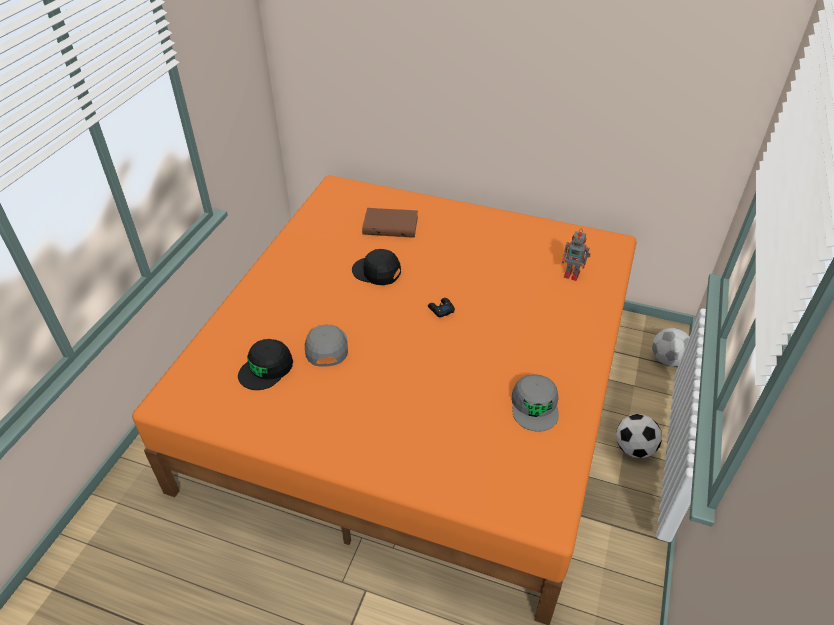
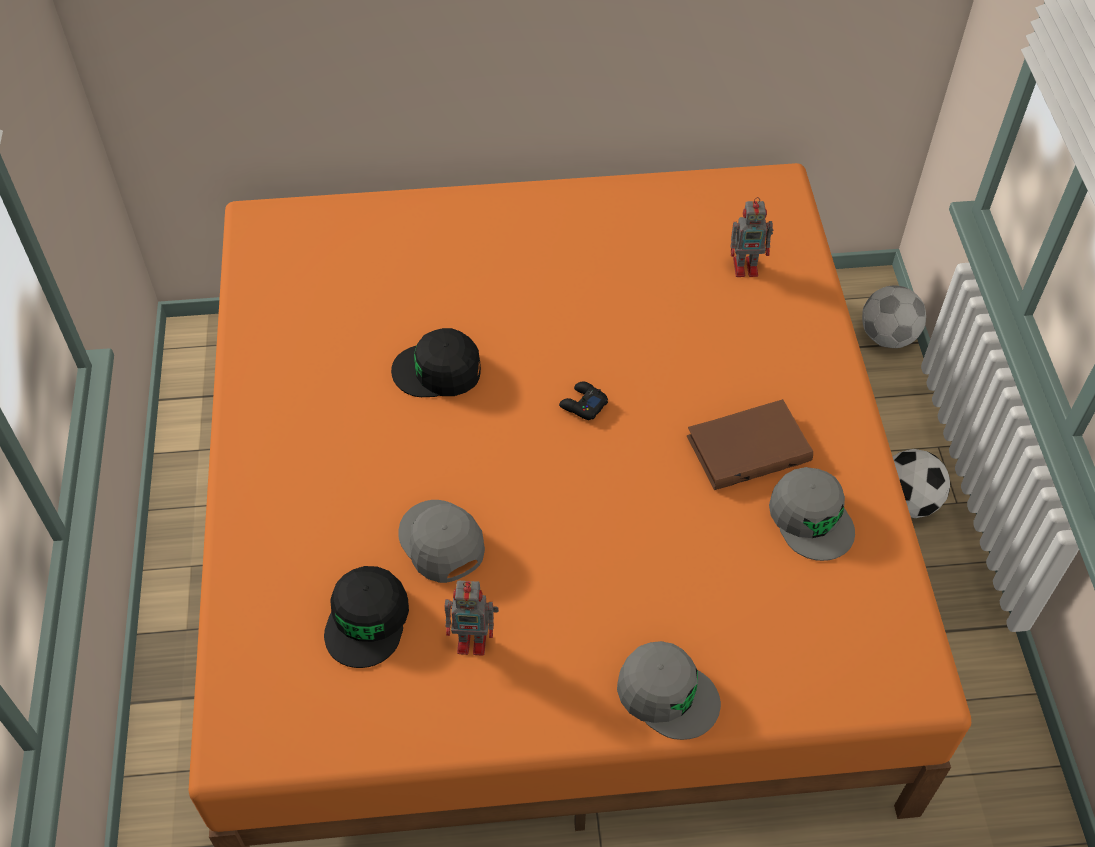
camera: 25 degrees left, 10 degrees up
brown book [362,208,418,238] -> brown book moved to [687,399,813,490]
none -> toy robot [445,581,499,656]
none -> grey cap [617,641,721,740]

